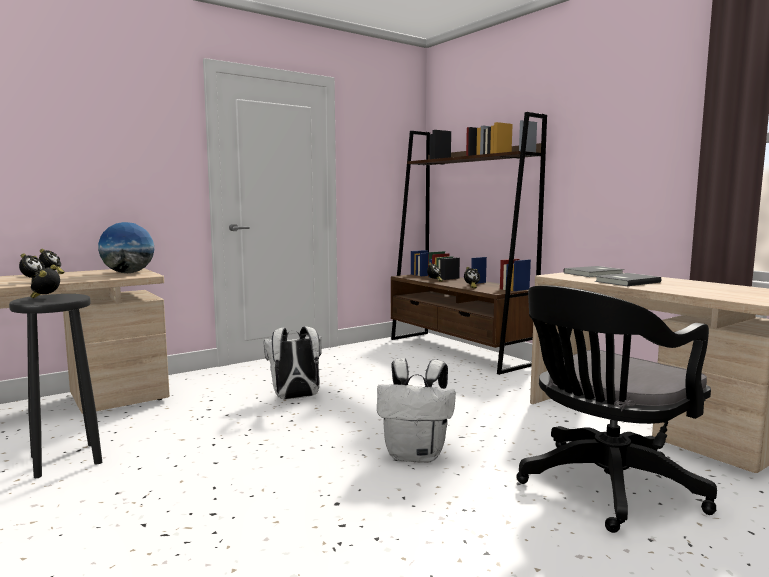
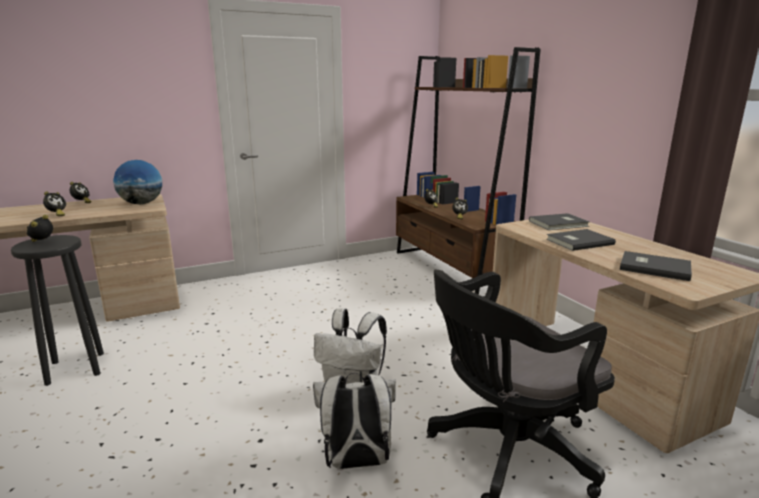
camera: 10 degrees right, 10 degrees up
white backpack [263,326,321,399] -> white backpack moved to [313,373,396,469]
none -> grey book [620,251,692,281]

